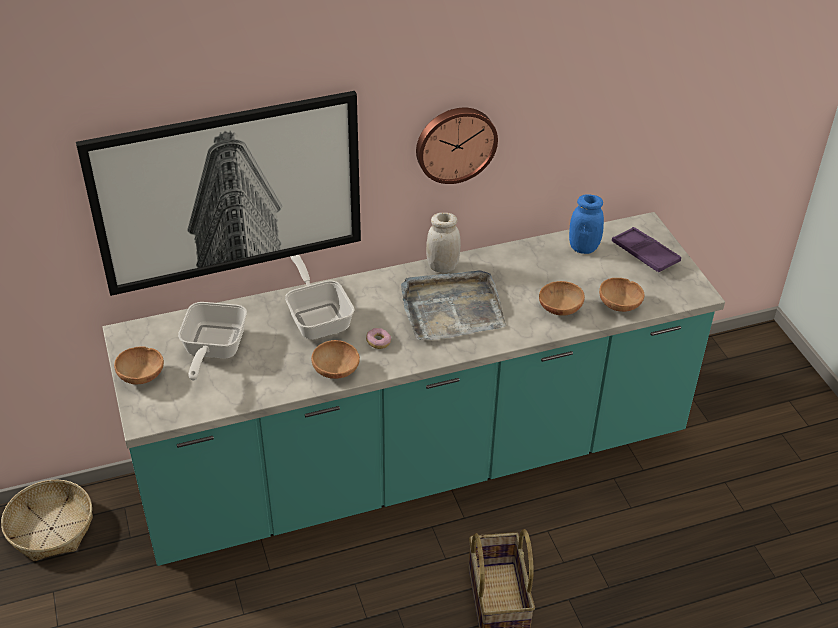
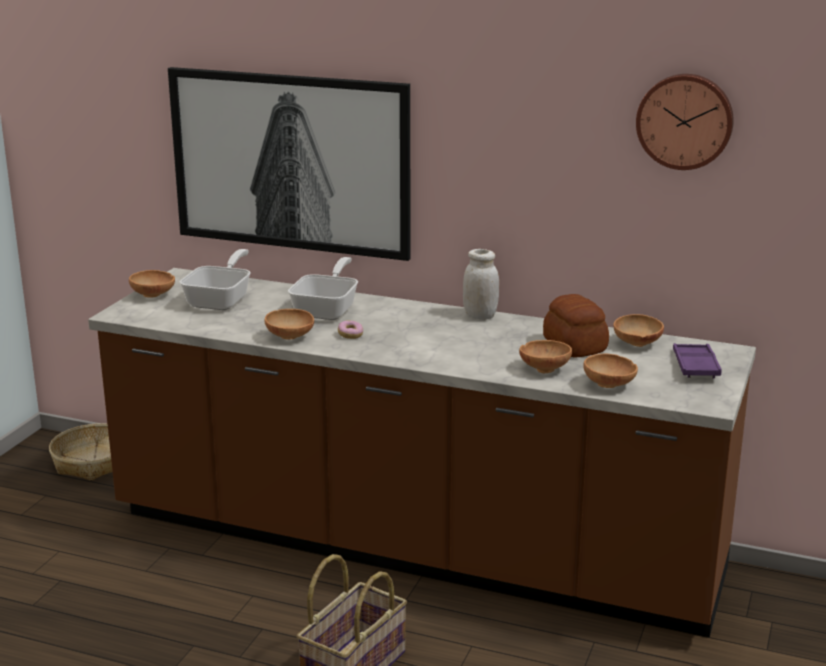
camera: 40 degrees right, 20 degrees down
turquoise counter [102,212,725,566] -> brown counter [88,268,756,637]
frying pan [178,302,247,381] -> frying pan turned 150 degrees clockwise [180,249,251,310]
grey tray [401,270,506,340] -> none
wall clock [416,108,498,184] -> wall clock moved to [636,74,734,170]
blue jar [569,194,604,254] -> brown bowl [613,314,664,347]
none -> bread [543,294,609,357]

